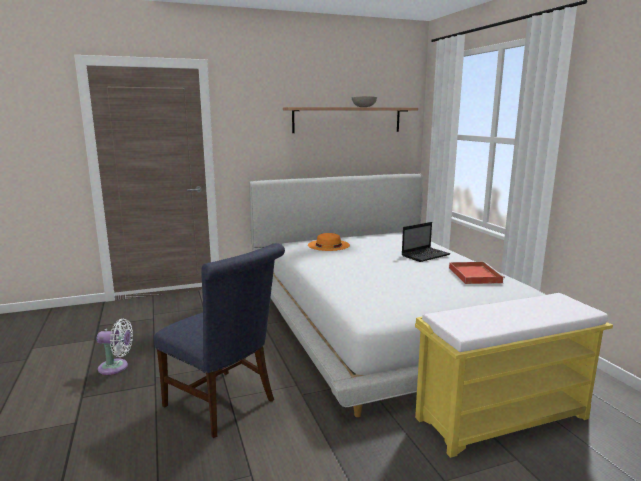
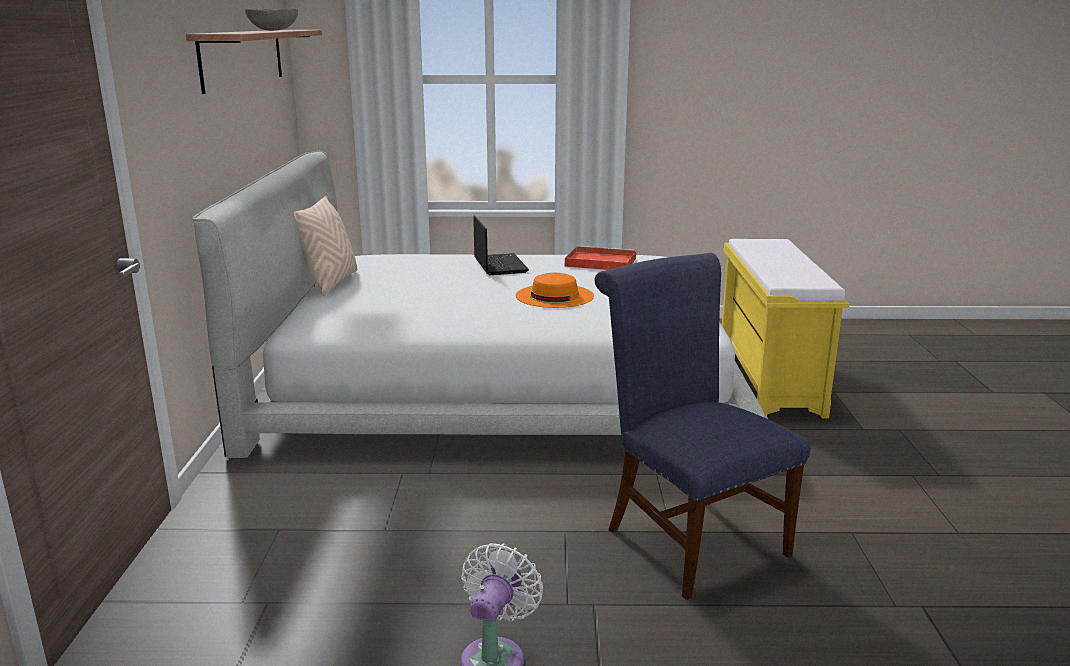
camera: 70 degrees left, 5 degrees up
blue chair [154,243,285,438] -> blue chair turned 90 degrees counterclockwise [595,253,810,600]
orange hat [308,233,350,251] -> orange hat moved to [516,273,594,308]
none -> beige pillow [294,195,357,296]

